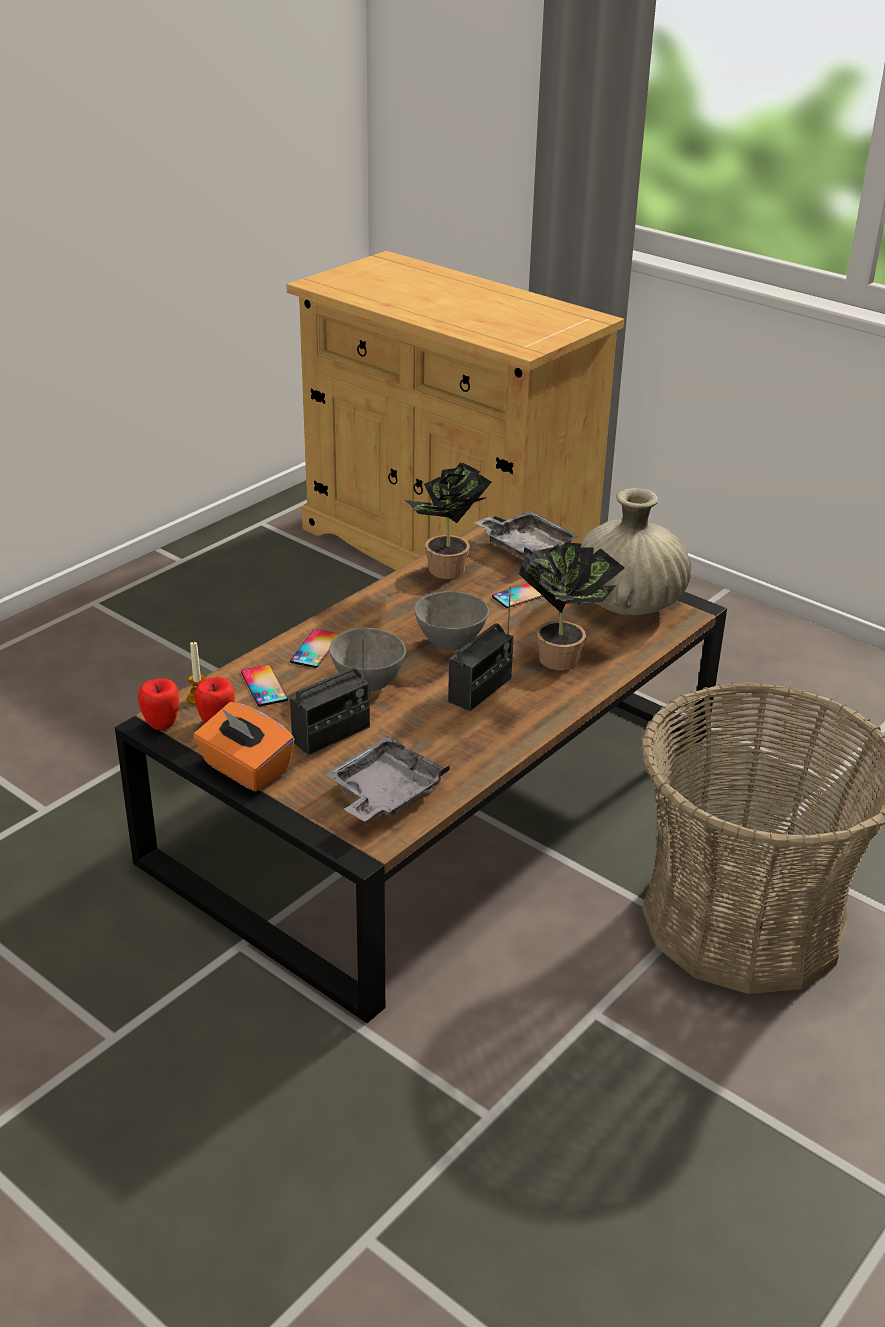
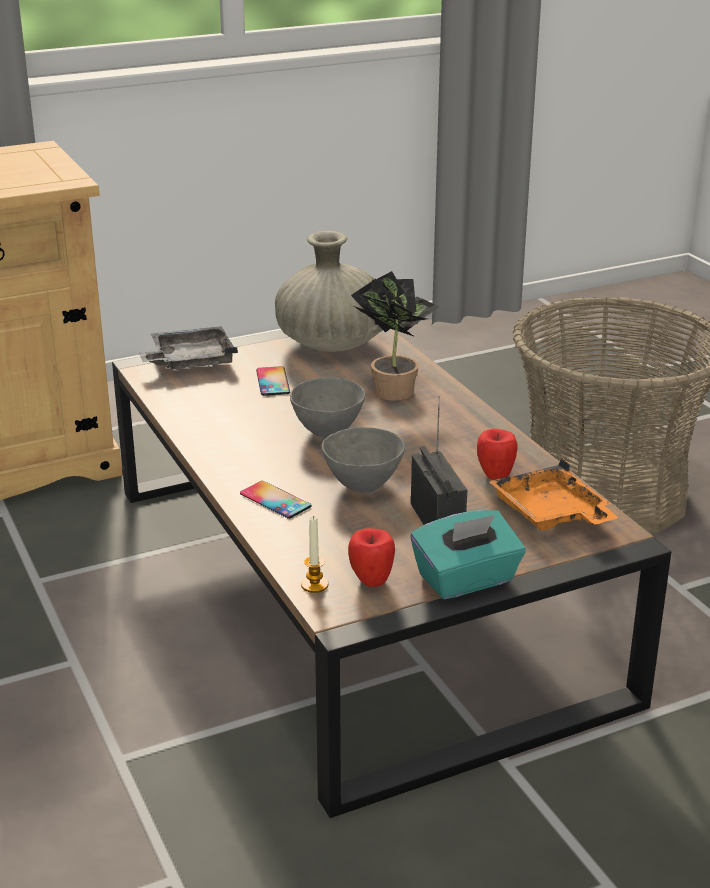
camera: 65 degrees left, 5 degrees down
apple [138,679,179,730] -> apple moved to [477,429,518,480]
orange tissue box [193,702,294,791] -> turquoise tissue box [411,510,526,599]
phone [241,665,288,706] -> none
grey tray [325,736,450,821] -> orange tray [489,458,619,531]
potted plant [405,462,492,579] -> none
radio [448,586,514,711] -> none

